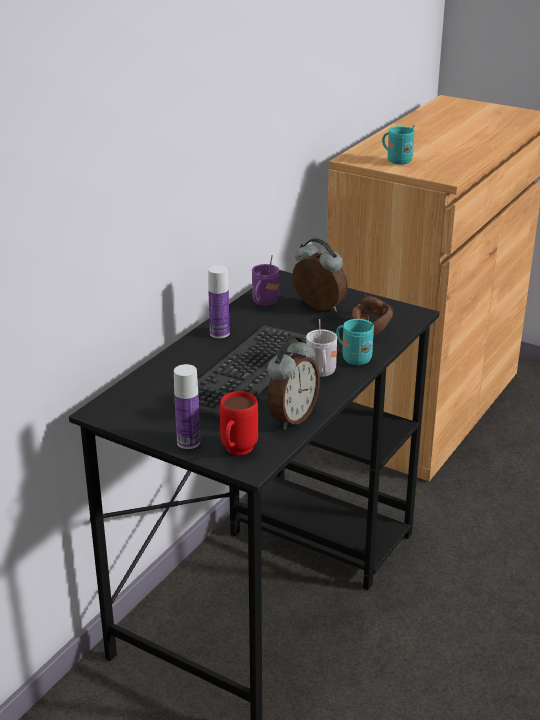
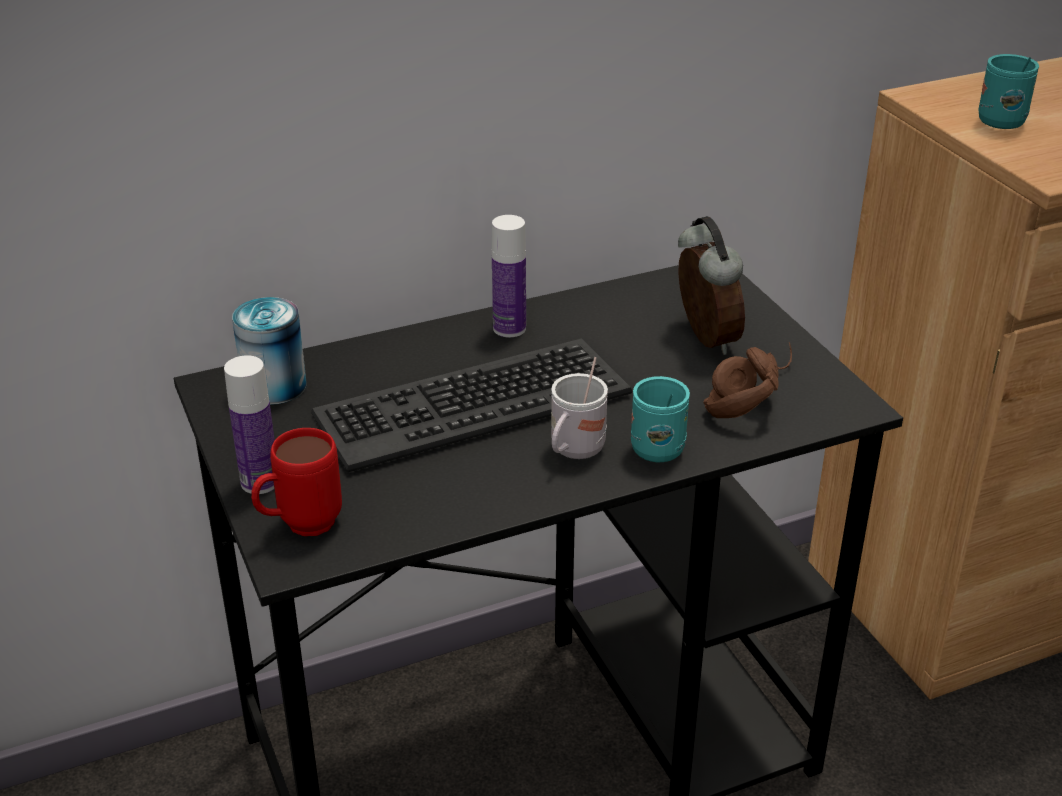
camera: 35 degrees right, 5 degrees up
purple mug [252,255,279,306] -> none
alarm clock [267,336,320,430] -> none
none -> can [232,297,306,405]

